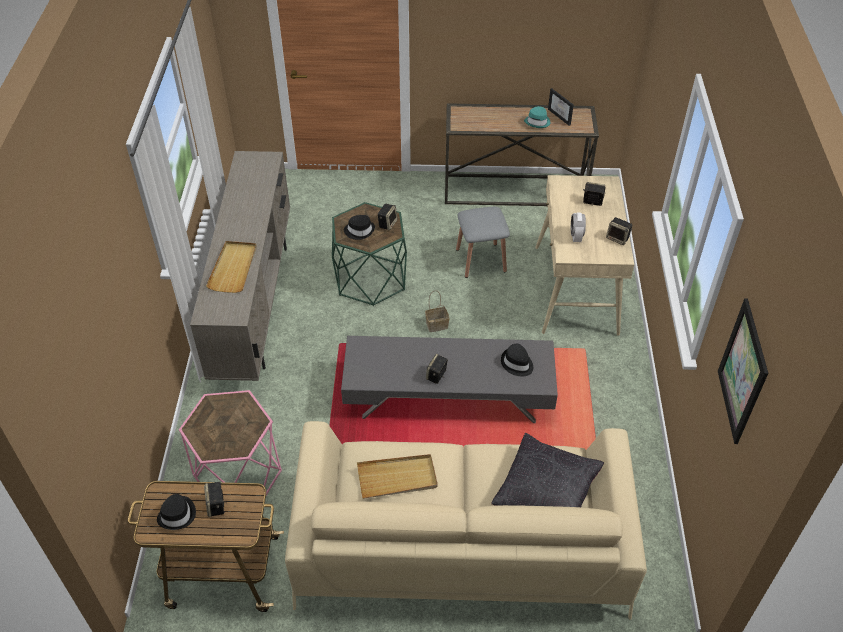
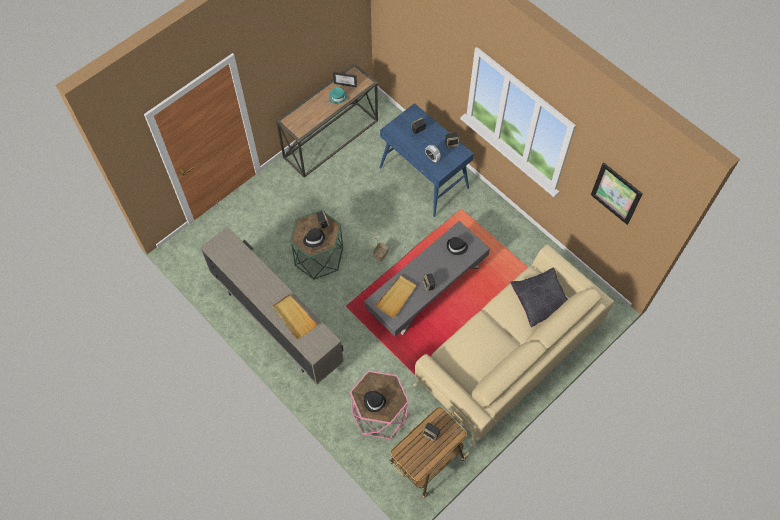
camera: 45 degrees left, 15 degrees up
black hat [157,494,196,530] -> black hat moved to [364,391,386,412]
beige tray [357,454,437,499] -> beige tray moved to [375,275,417,318]
grey stool [456,207,510,278] -> none
beige desk [535,175,634,336] -> blue desk [379,103,474,217]

